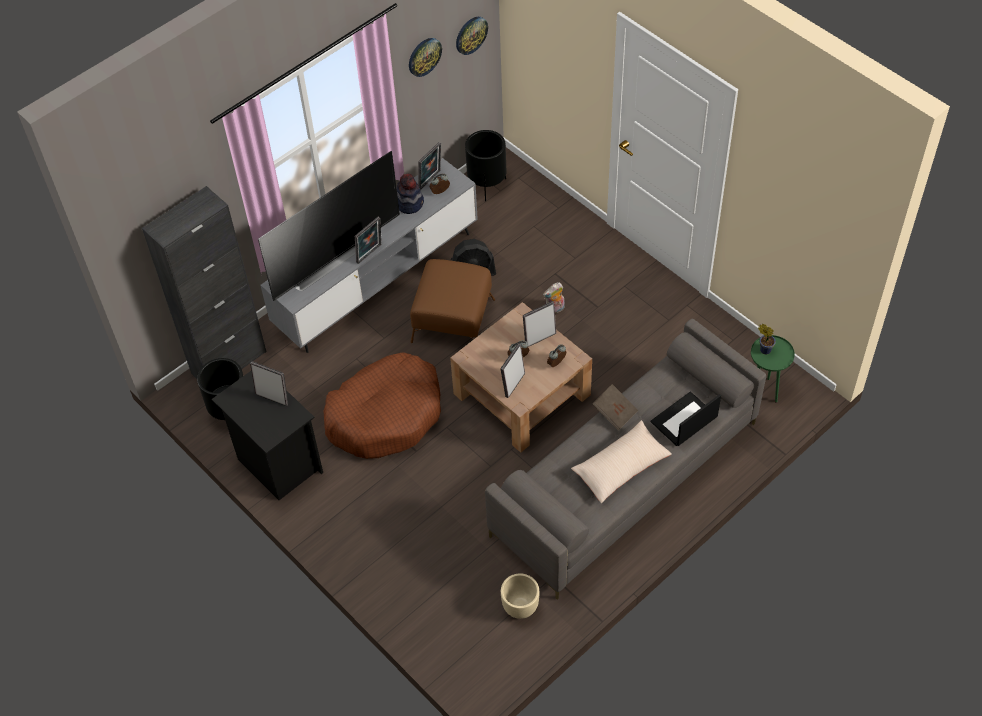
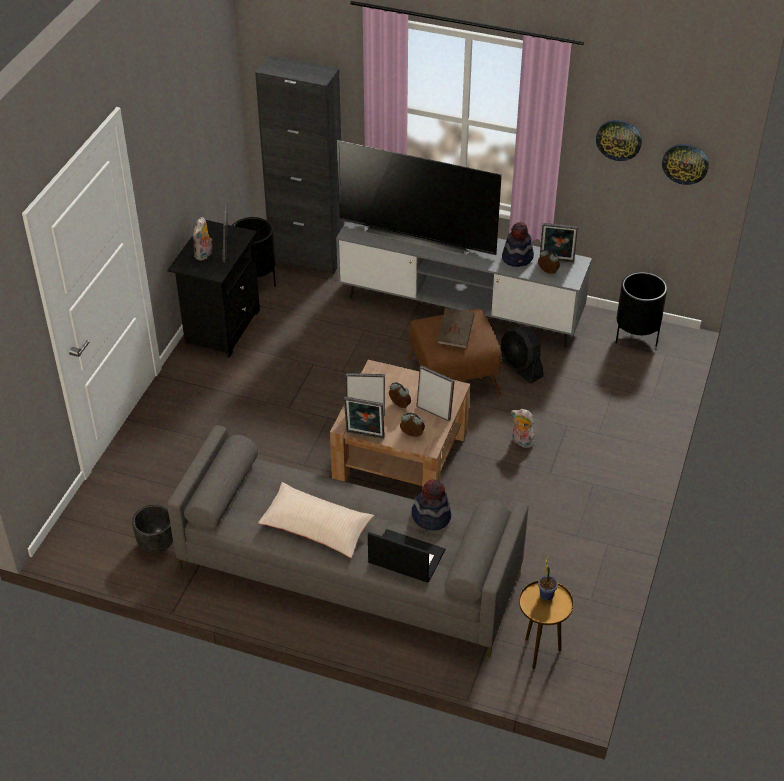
camera: 60 degrees right, 10 degrees down
brown dog bed [324,352,441,459] -> none
picture frame [355,217,381,264] -> picture frame moved to [344,397,385,439]
beige planter [501,573,539,619] -> black planter [132,504,173,553]
brown book [592,384,638,430] -> brown book moved to [437,308,475,348]
green side table [751,335,795,403] -> brown side table [519,580,574,669]
none -> plush toy [193,217,212,261]
none -> hat [412,480,451,530]

